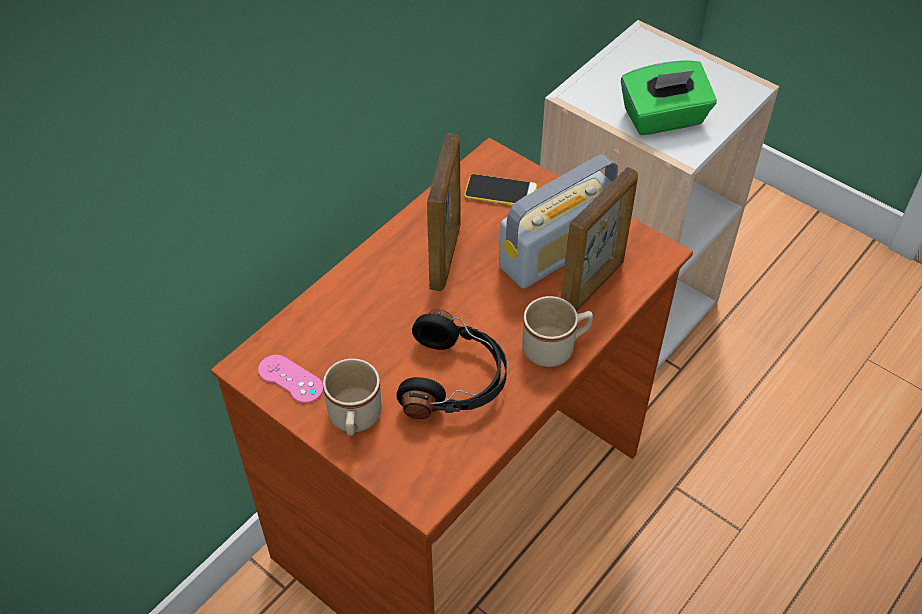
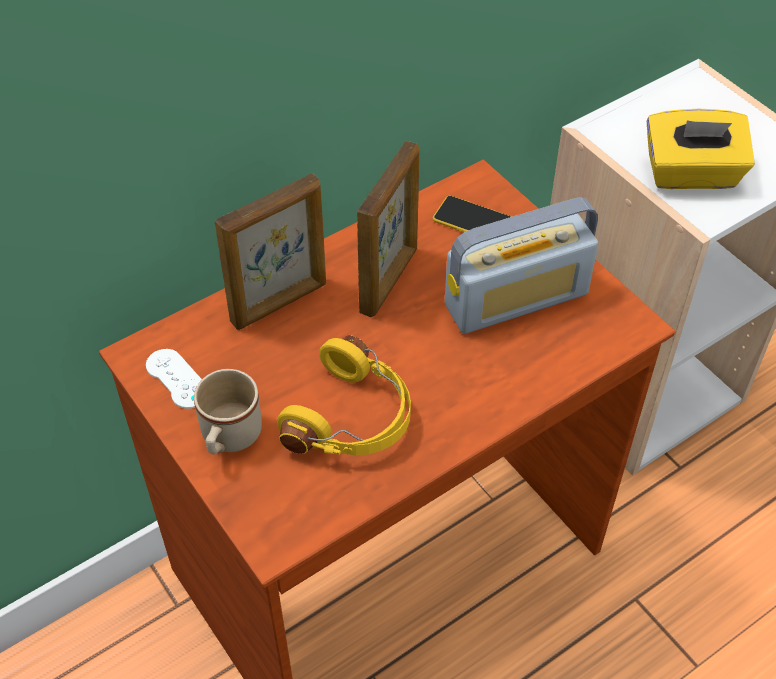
camera: 15 degrees right, 0 degrees up
pink game controller [258,355,323,403] -> white game controller [146,349,202,409]
black headphones [396,309,507,419] -> yellow headphones [277,335,411,456]
beige mug [522,296,593,367] -> none
picture frame [561,167,638,312] -> picture frame moved to [215,173,326,330]
green tissue box [621,60,717,135] -> yellow tissue box [647,109,755,189]

